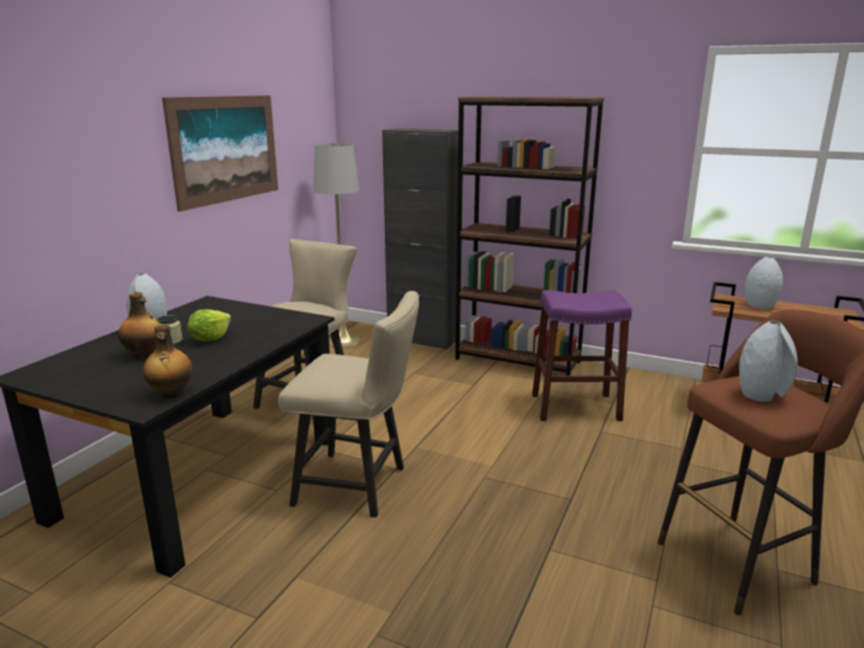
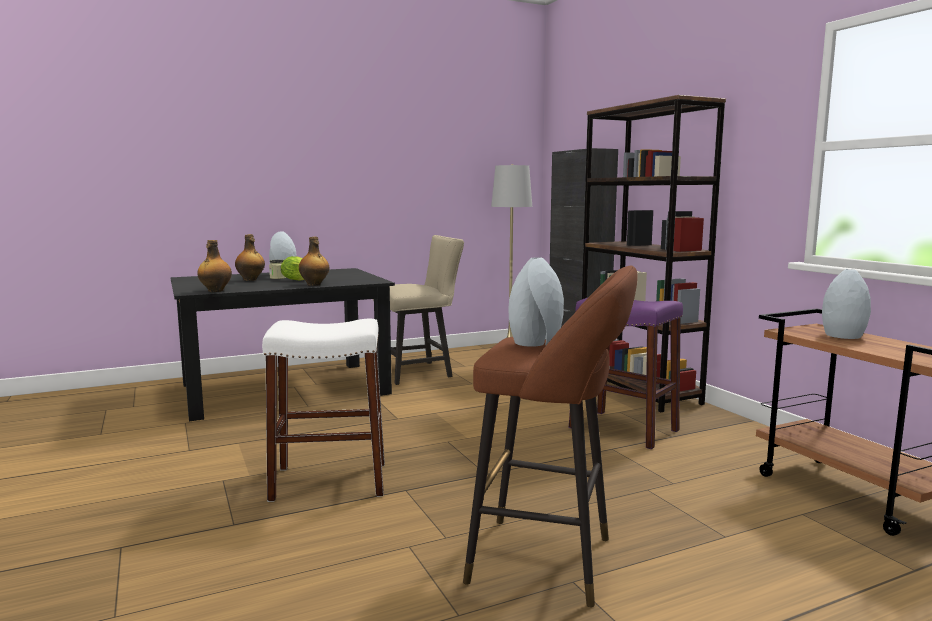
camera: 40 degrees right, 10 degrees down
picture [162,95,278,212] -> none
beige chair [278,291,419,517] -> none
none -> white stool [262,319,385,502]
none -> bottle [299,237,329,286]

